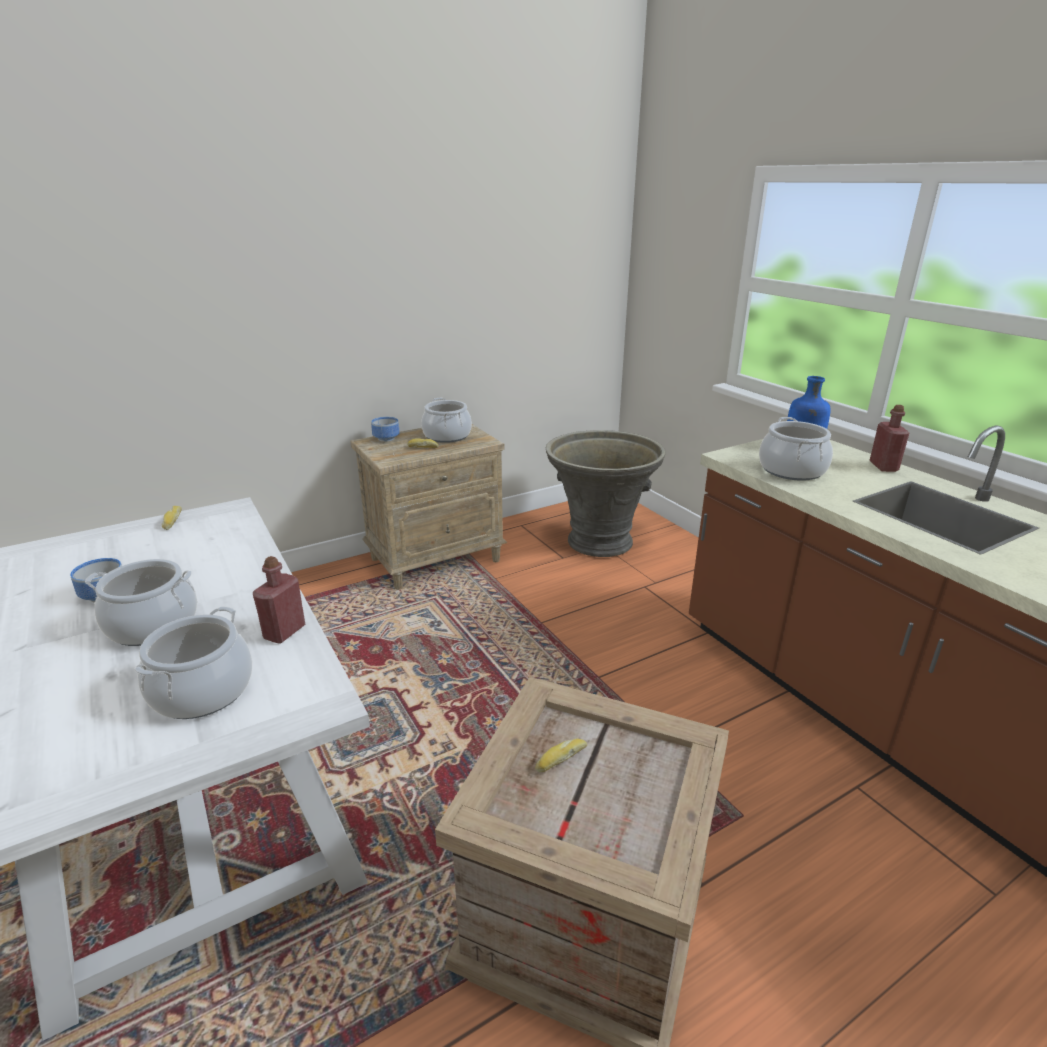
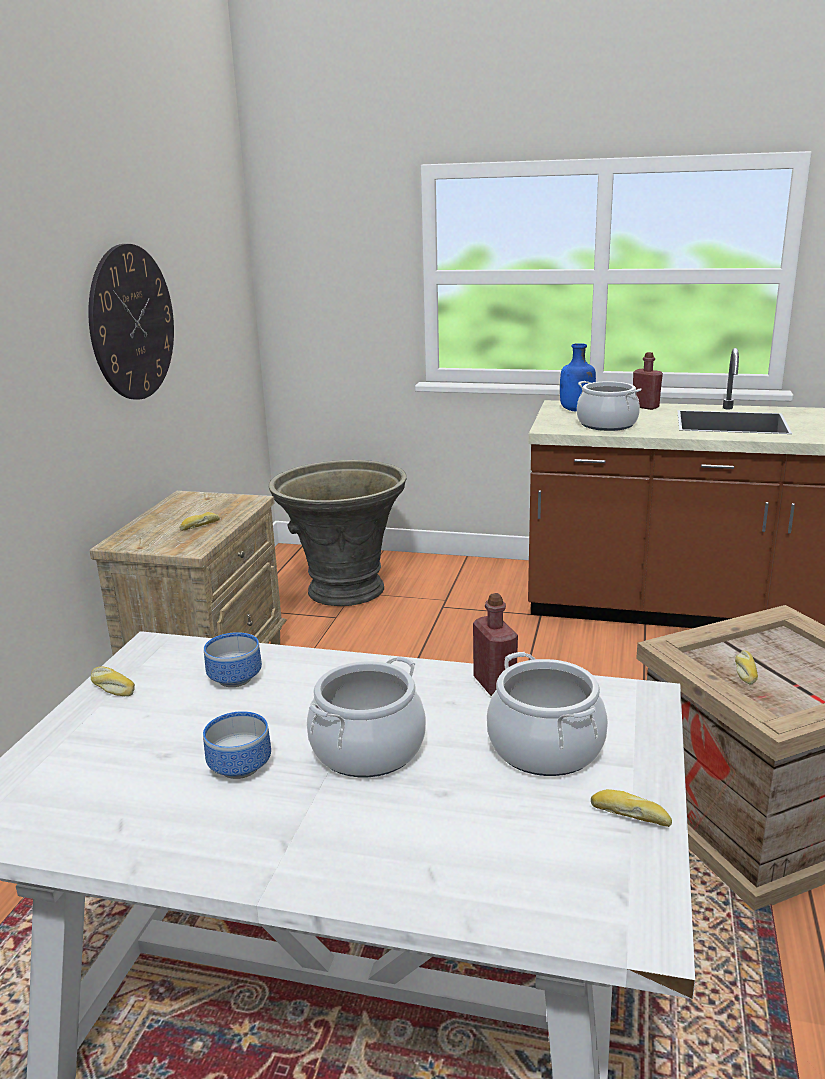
camera: 45 degrees left, 5 degrees down
bowl [371,417,400,442] -> bowl moved to [204,632,262,687]
cooking pot [421,398,472,443] -> none
none -> wall clock [88,244,174,400]
none -> bread [591,789,672,827]

